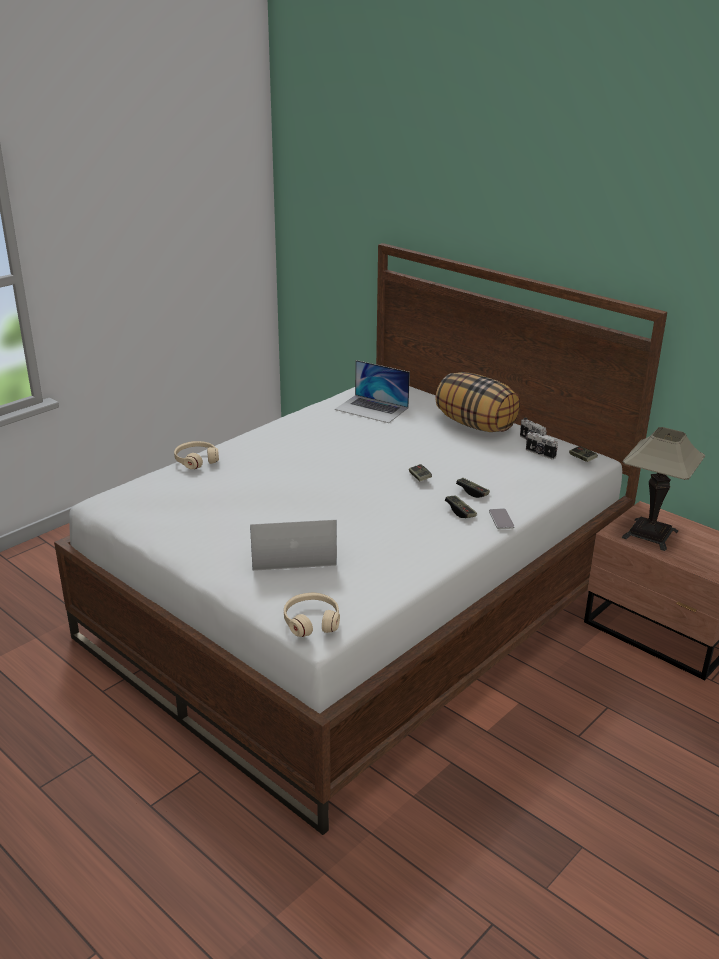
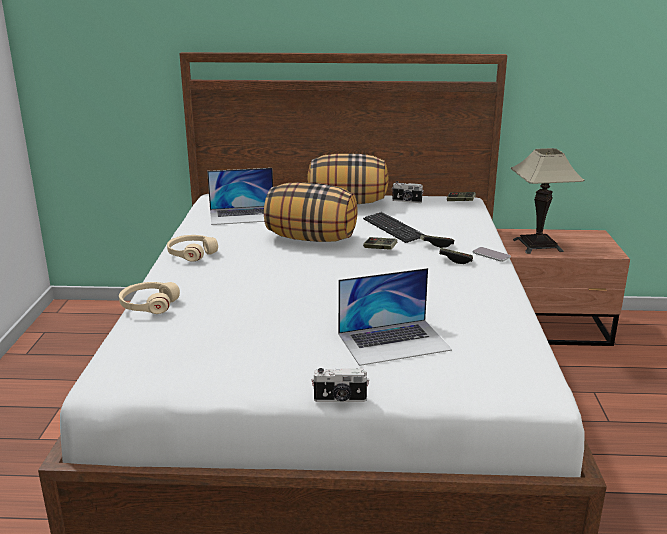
camera: 40 degrees left, 5 degrees down
laptop [250,520,337,571] -> laptop turned 150 degrees counterclockwise [338,268,452,366]
beige headphones [284,593,340,637] -> beige headphones moved to [167,235,218,262]
camera [526,431,558,459] -> camera moved to [312,368,369,402]
none -> pillow [264,182,358,242]
none -> keyboard [363,212,425,243]

